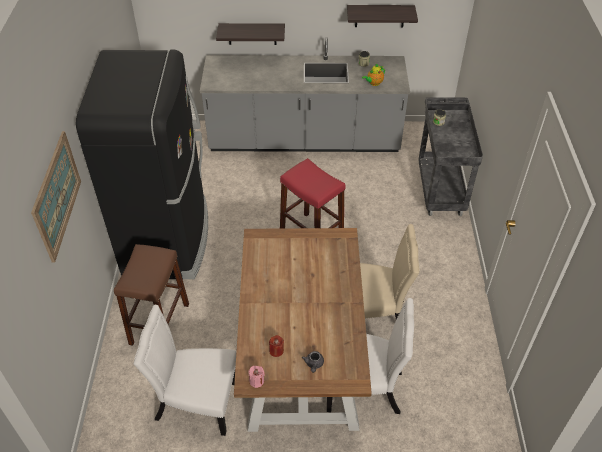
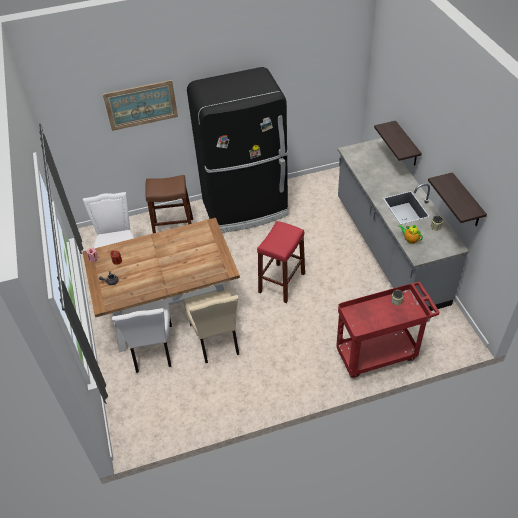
camera: 75 degrees right, 0 degrees up
grey cart [418,97,483,216] -> red cart [336,282,439,378]

